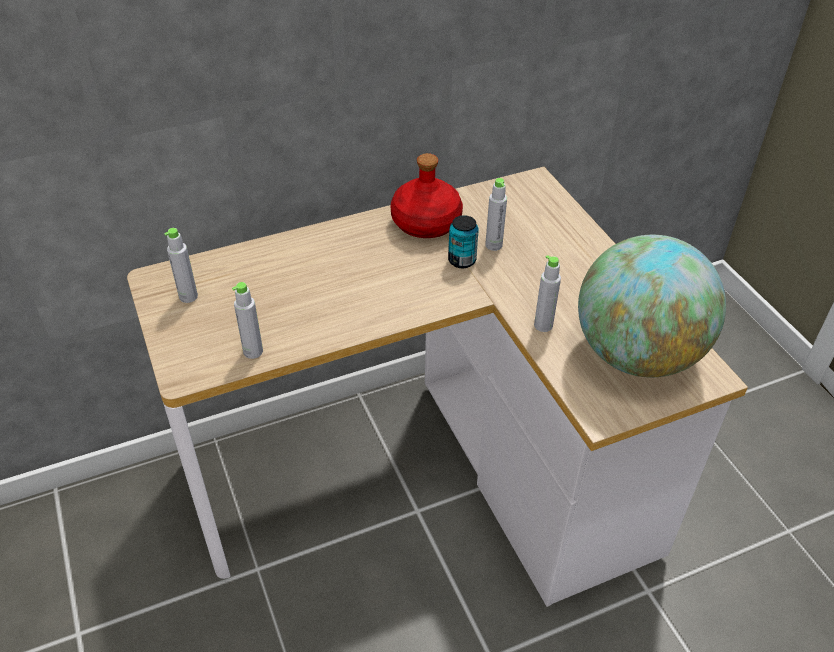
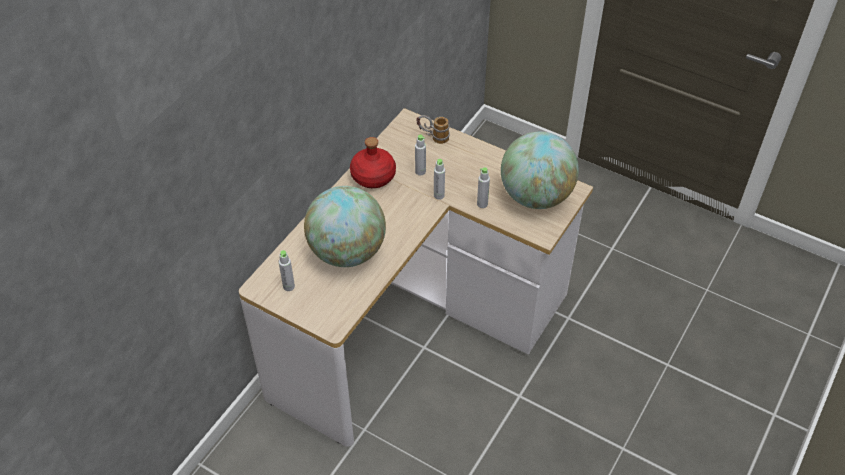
camera: 35 degrees left, 5 degrees up
grey bottle [232,282,263,359] -> grey bottle moved to [434,159,445,200]
can [448,215,479,268] -> none
none -> globe [304,186,386,267]
none -> mug [417,115,450,144]

